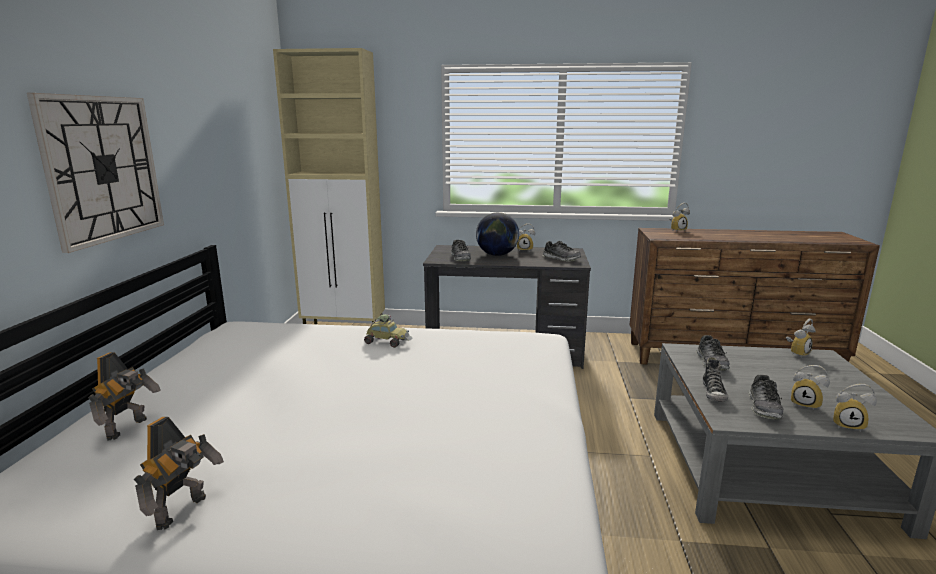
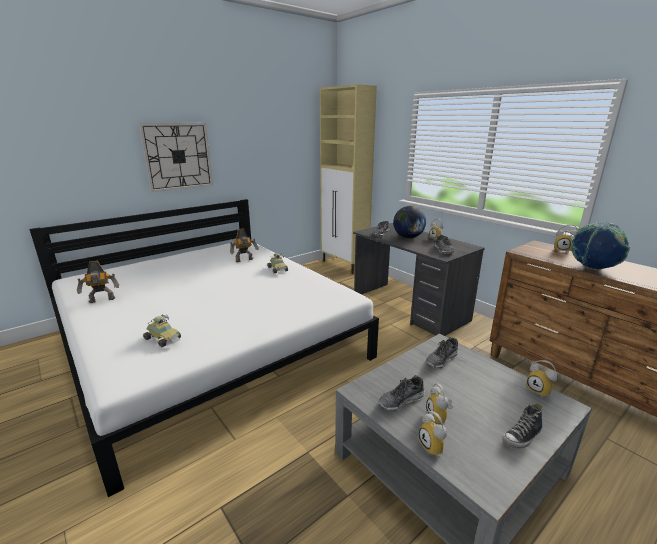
camera: 45 degrees right, 5 degrees up
toy robot [88,352,161,441] -> toy robot moved to [230,229,259,262]
shoe [703,357,728,402] -> shoe moved to [502,403,543,448]
alarm clock [786,319,816,358] -> alarm clock turned 45 degrees clockwise [526,360,558,396]
none -> toy car [143,314,181,347]
none -> globe [571,222,630,270]

